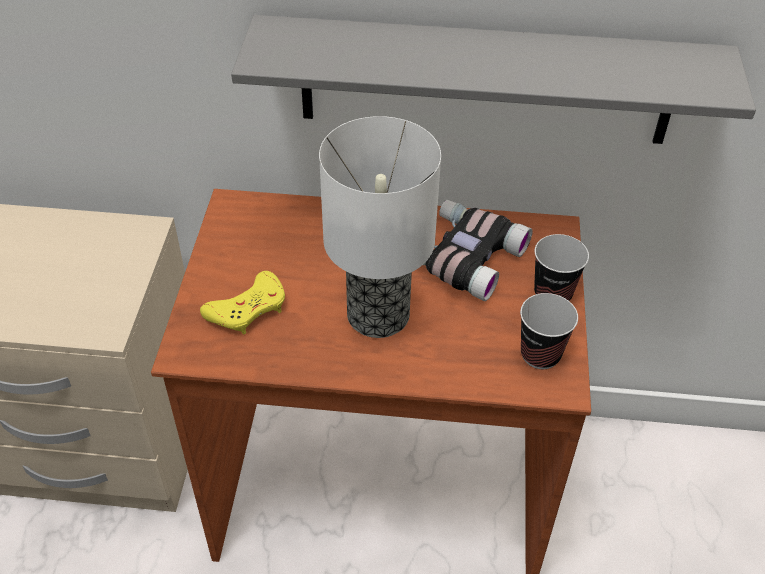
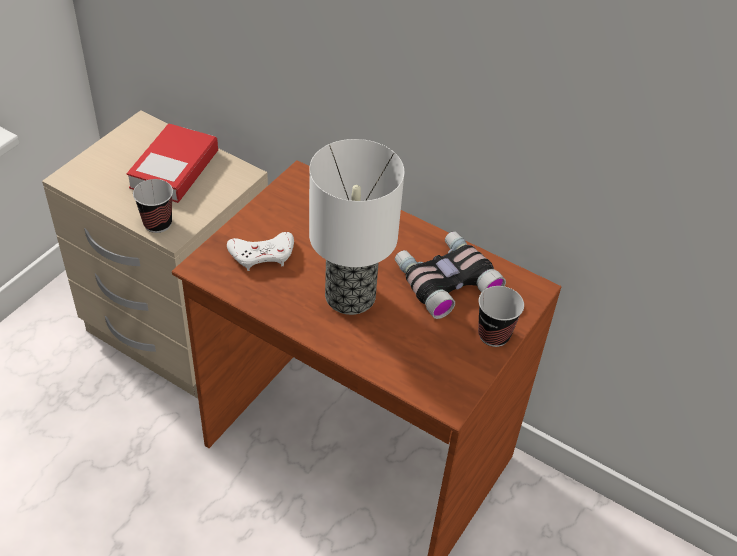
camera: 25 degrees right, 0 degrees up
yellow game controller [200,271,285,334] -> white game controller [227,232,294,271]
grey shelf [231,15,756,144] -> none
cup [520,293,578,369] -> cup moved to [133,179,173,233]
none -> book [126,123,218,203]

